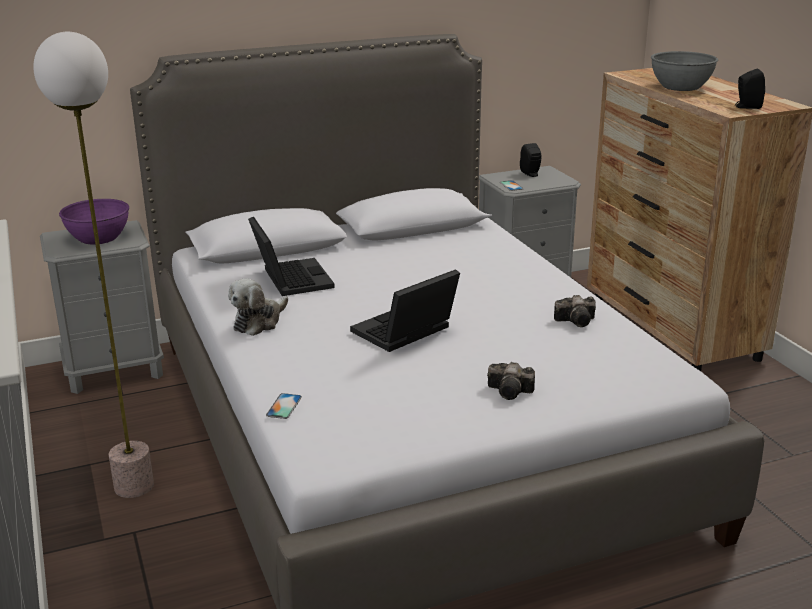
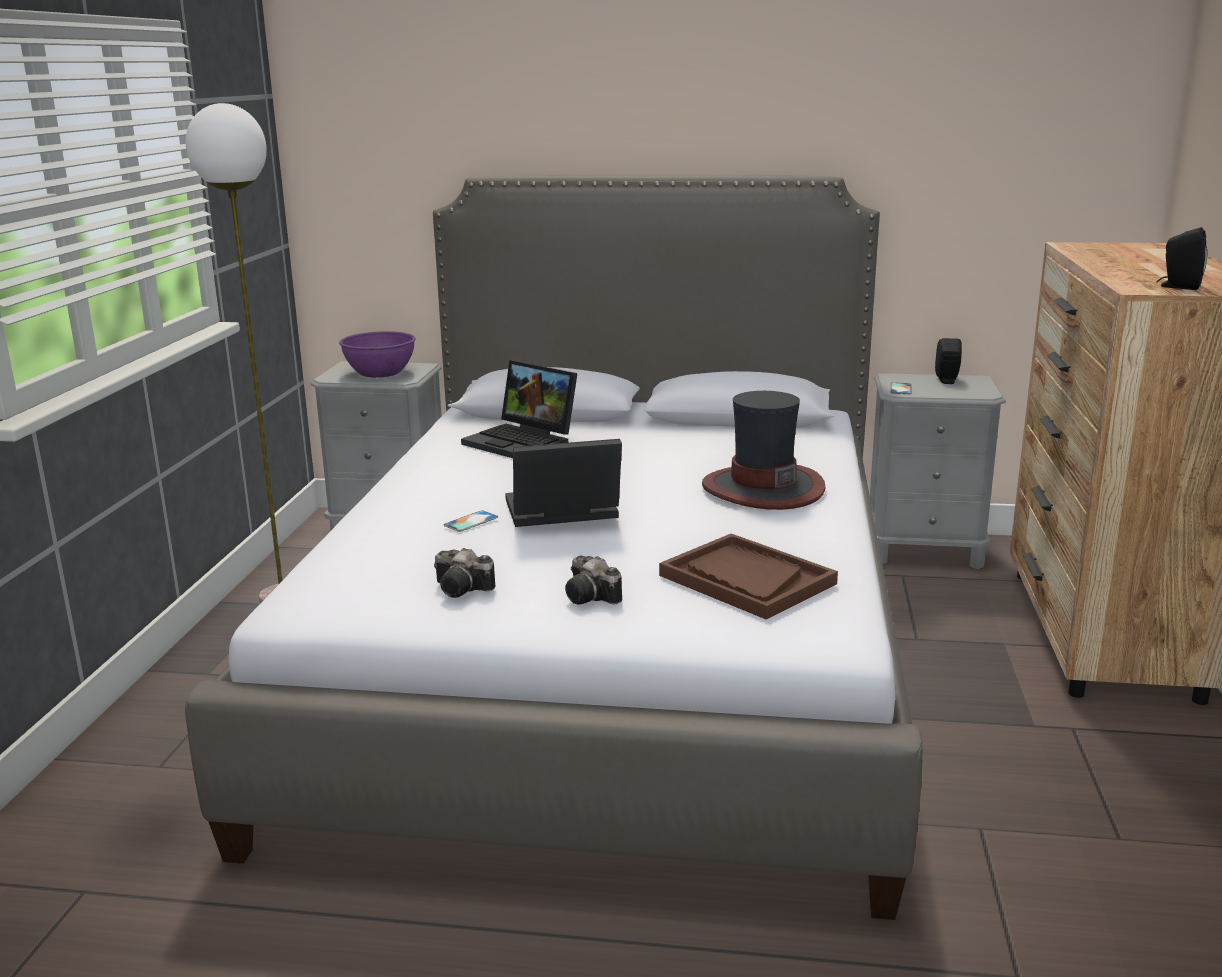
camera: 30 degrees right, 5 degrees down
plush toy [228,279,288,336] -> none
laptop [248,217,335,296] -> laptop turned 120 degrees clockwise [461,360,577,458]
phone [266,393,302,419] -> phone moved to [444,510,498,532]
camera [554,295,596,327] -> camera moved to [434,548,495,598]
grey bowl [651,51,718,91] -> none
none -> brown tray [659,534,838,620]
none -> hat [702,391,826,510]

